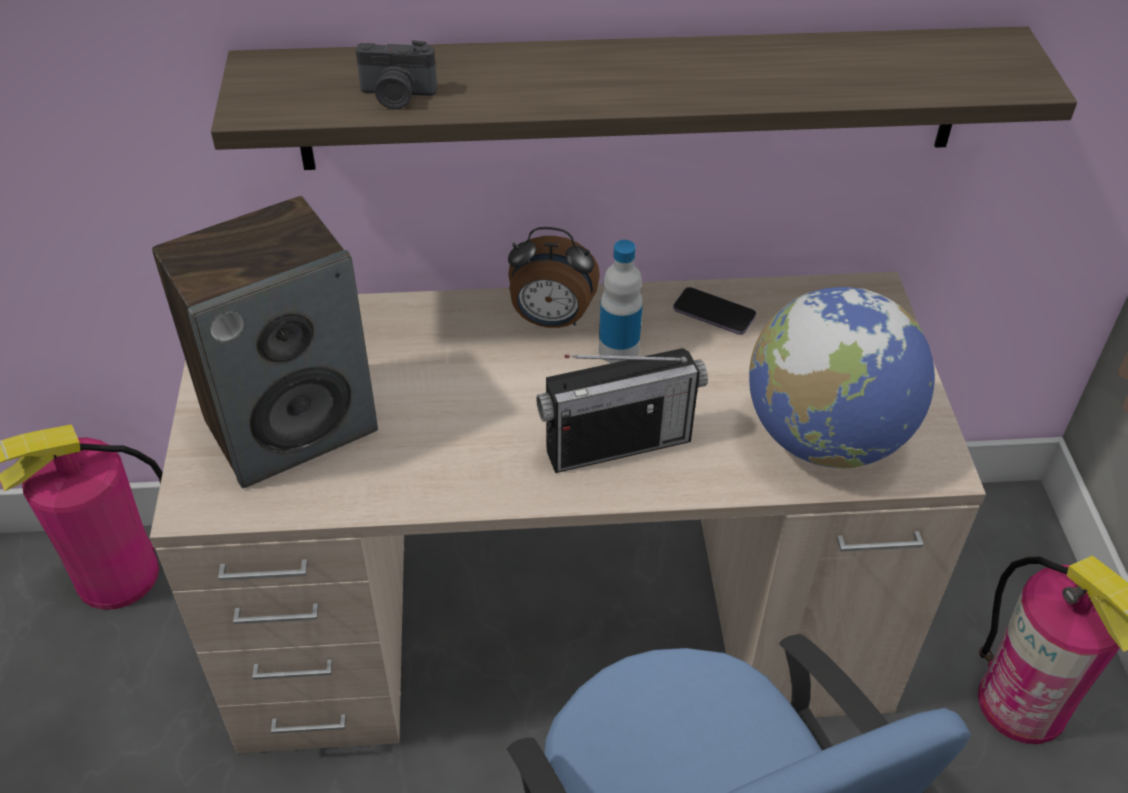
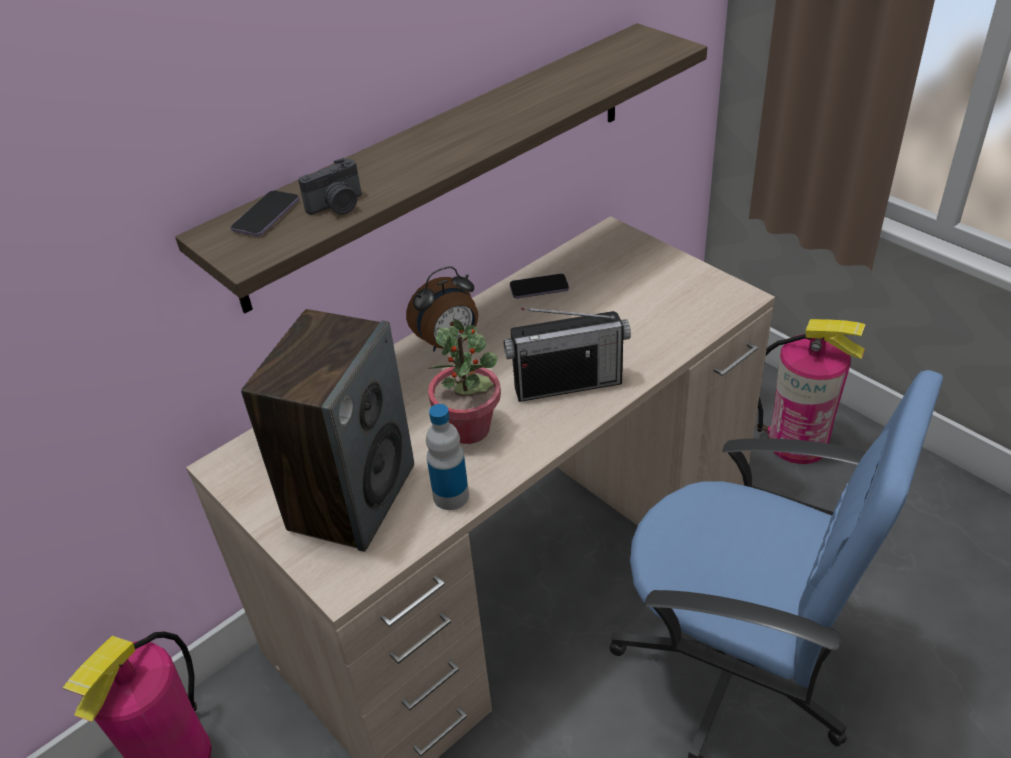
camera: 35 degrees left, 5 degrees down
radio [536,348,708,473] -> radio turned 45 degrees clockwise [503,308,631,402]
bottle [599,240,643,363] -> bottle moved to [426,404,469,510]
globe [749,287,935,468] -> none
none -> phone [231,190,299,236]
none -> potted plant [428,319,501,444]

